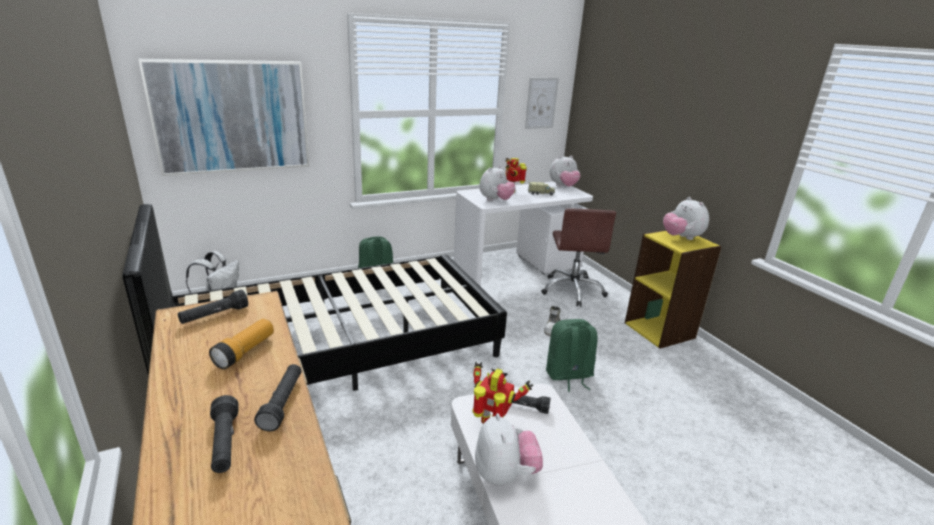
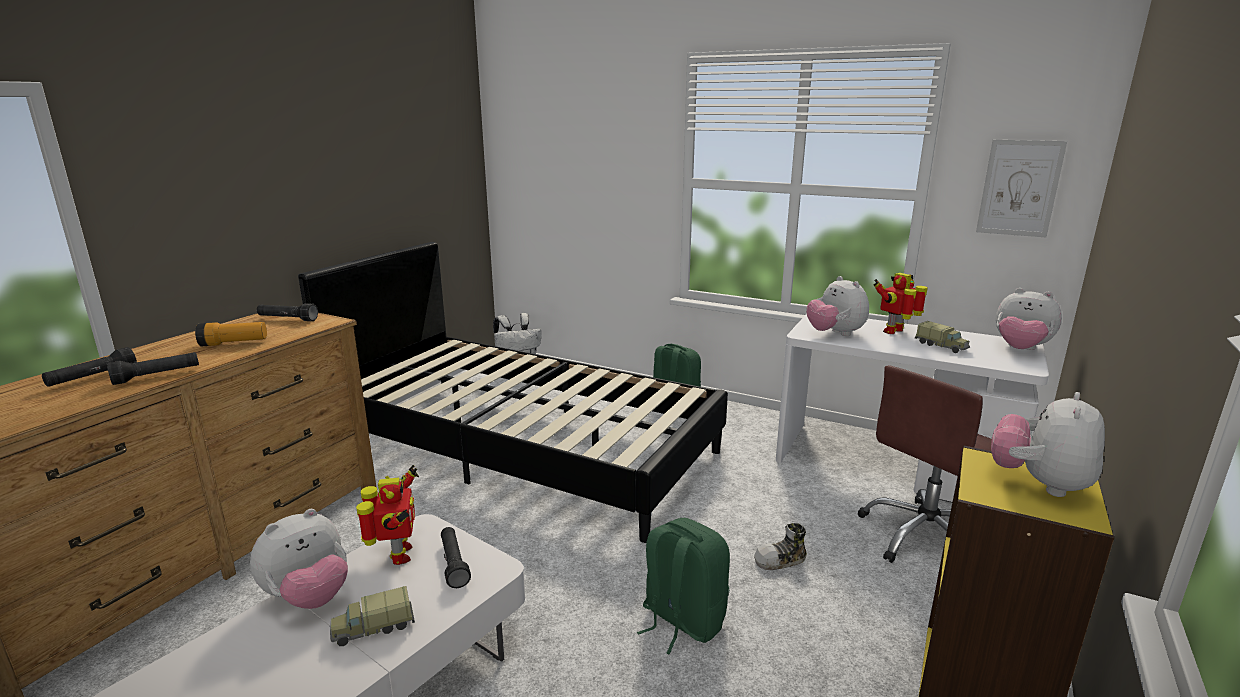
camera: 55 degrees right, 5 degrees down
picture [138,59,309,176] -> none
plush toy [480,166,516,201] -> plush toy turned 60 degrees clockwise [806,276,869,336]
none -> toy truck [330,586,415,646]

